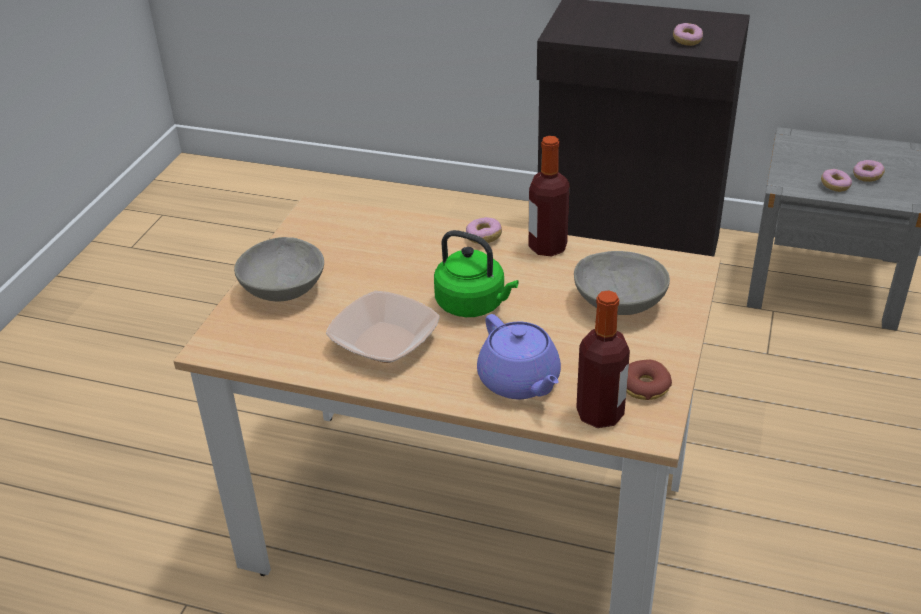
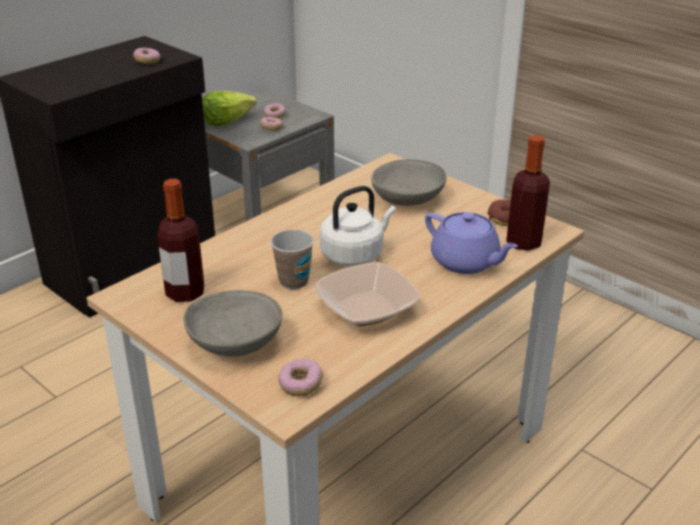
camera: 65 degrees left, 5 degrees down
green kettle [434,230,519,317] -> white kettle [320,186,396,267]
donut [466,217,502,244] -> donut moved to [278,359,323,396]
purple teapot [477,314,561,399] -> purple teapot turned 45 degrees clockwise [425,212,518,274]
bottle [529,136,570,257] -> bottle moved to [157,179,204,302]
none -> lettuce [202,91,257,126]
none -> cup [270,229,314,289]

